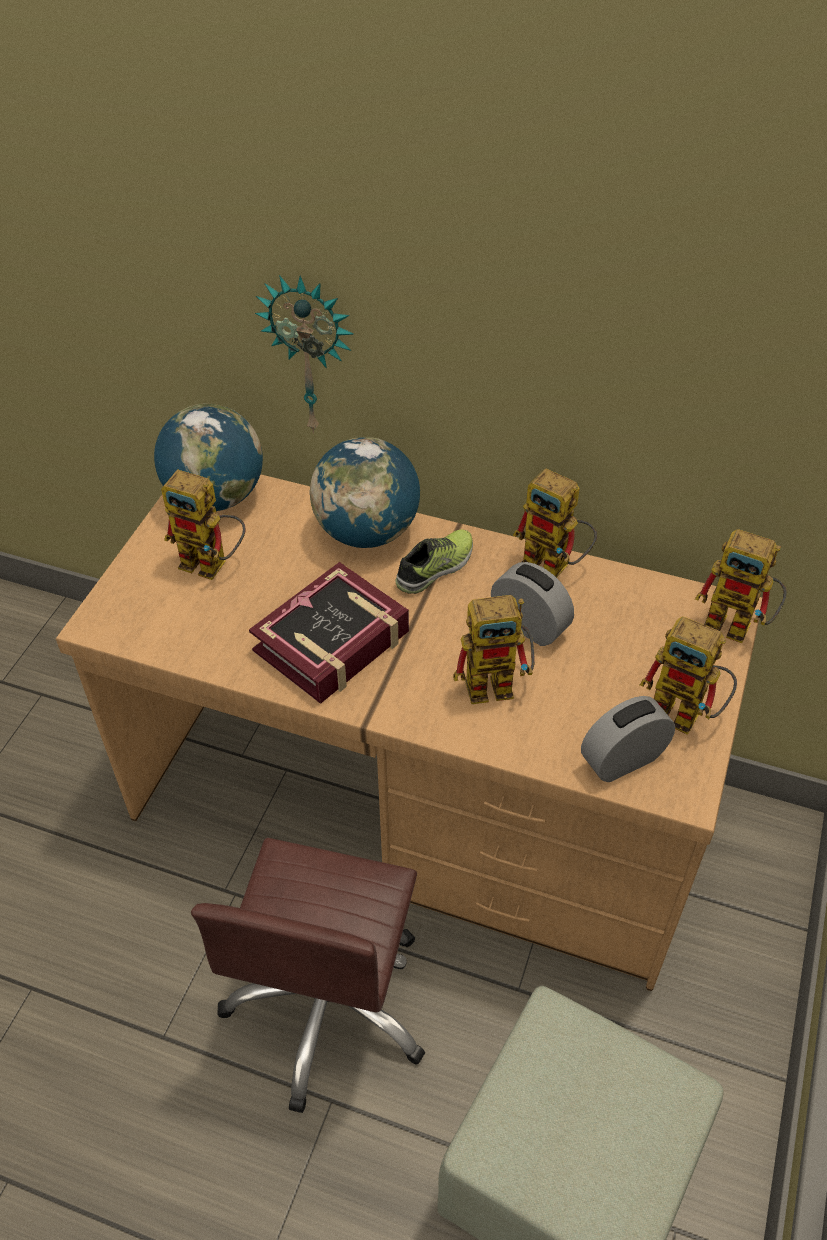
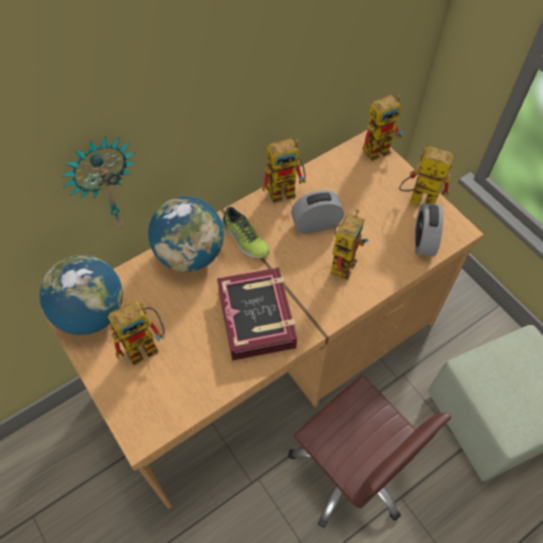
camera: 55 degrees left, 10 degrees up
shoe [395,529,473,594] -> shoe turned 150 degrees clockwise [222,207,270,258]
toy robot [640,616,737,735] -> toy robot turned 135 degrees counterclockwise [399,146,453,206]

